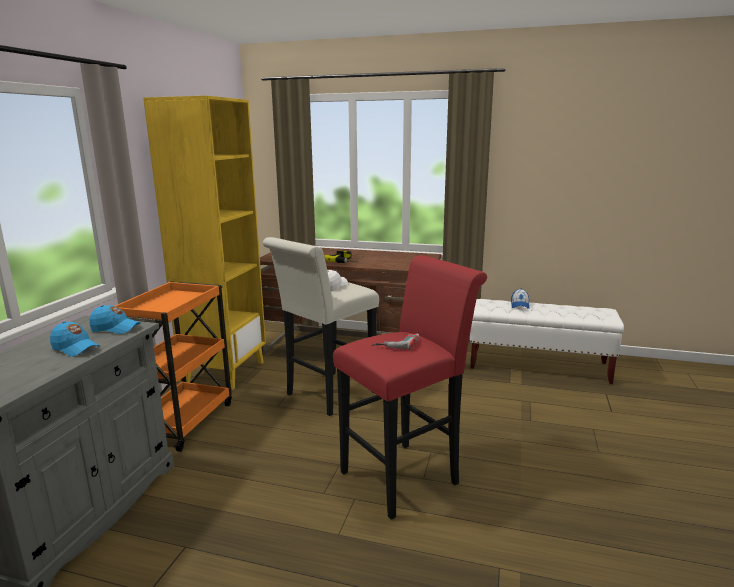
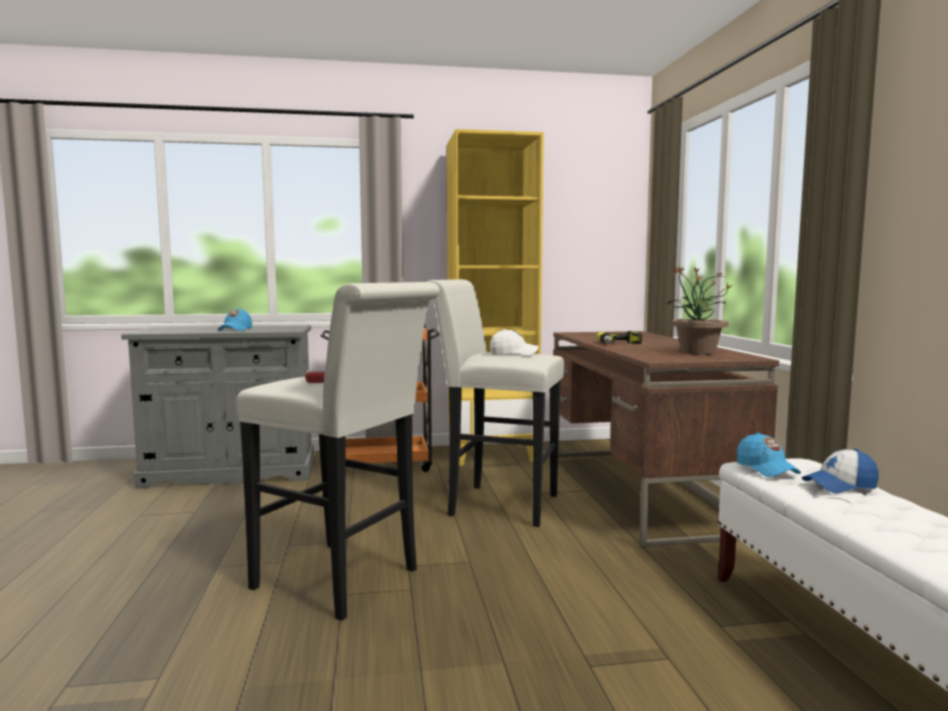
camera: 65 degrees right, 10 degrees down
blue cap [89,305,141,334] -> blue cap moved to [737,433,801,477]
red stool [333,255,487,520] -> white stool [236,282,440,621]
none -> potted plant [667,265,732,355]

